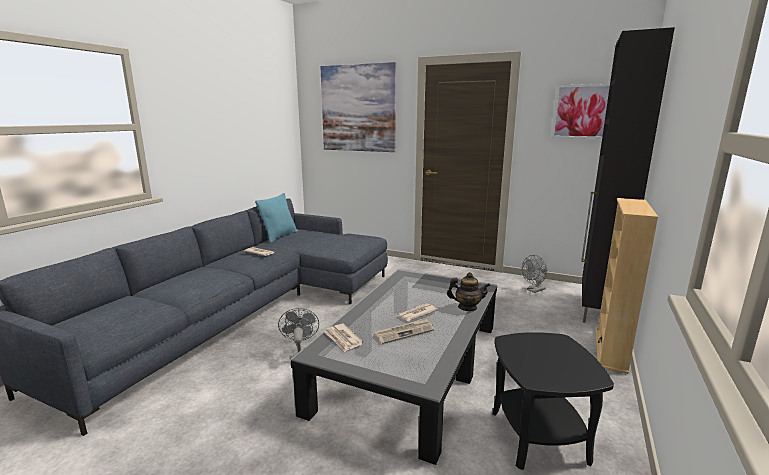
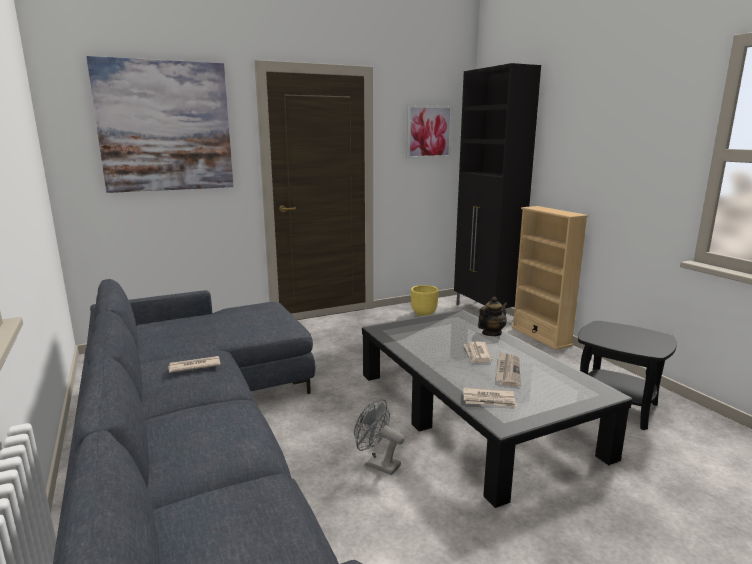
camera: 50 degrees left, 0 degrees up
turquoise pillow [255,193,298,243] -> none
grey fan [522,255,548,293] -> yellow planter [411,285,439,316]

